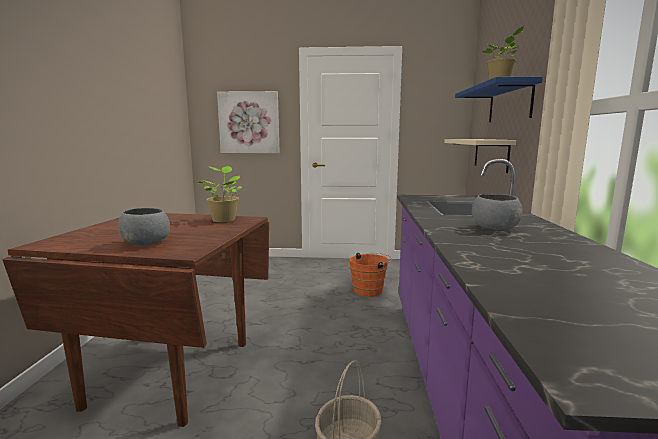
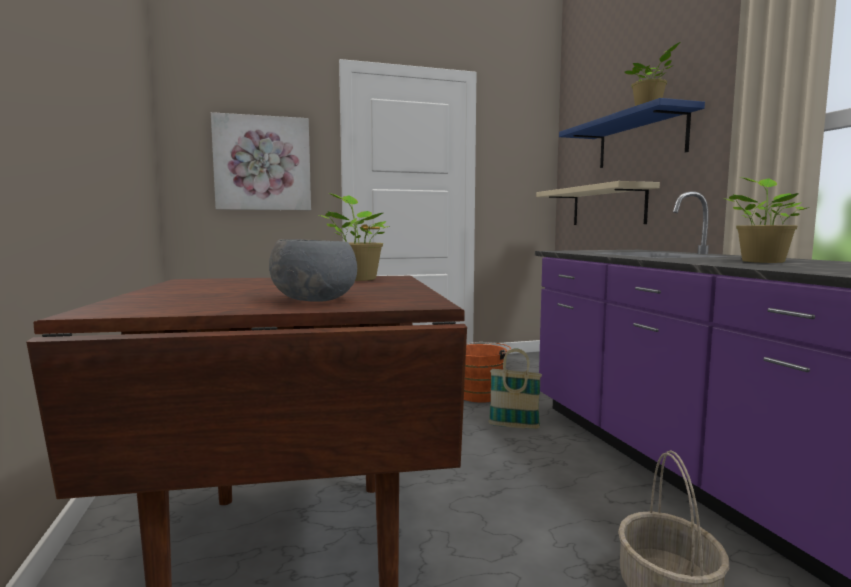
camera: 20 degrees left, 5 degrees down
grey bowl [472,194,522,231] -> potted plant [726,177,810,263]
none -> basket [489,349,542,429]

